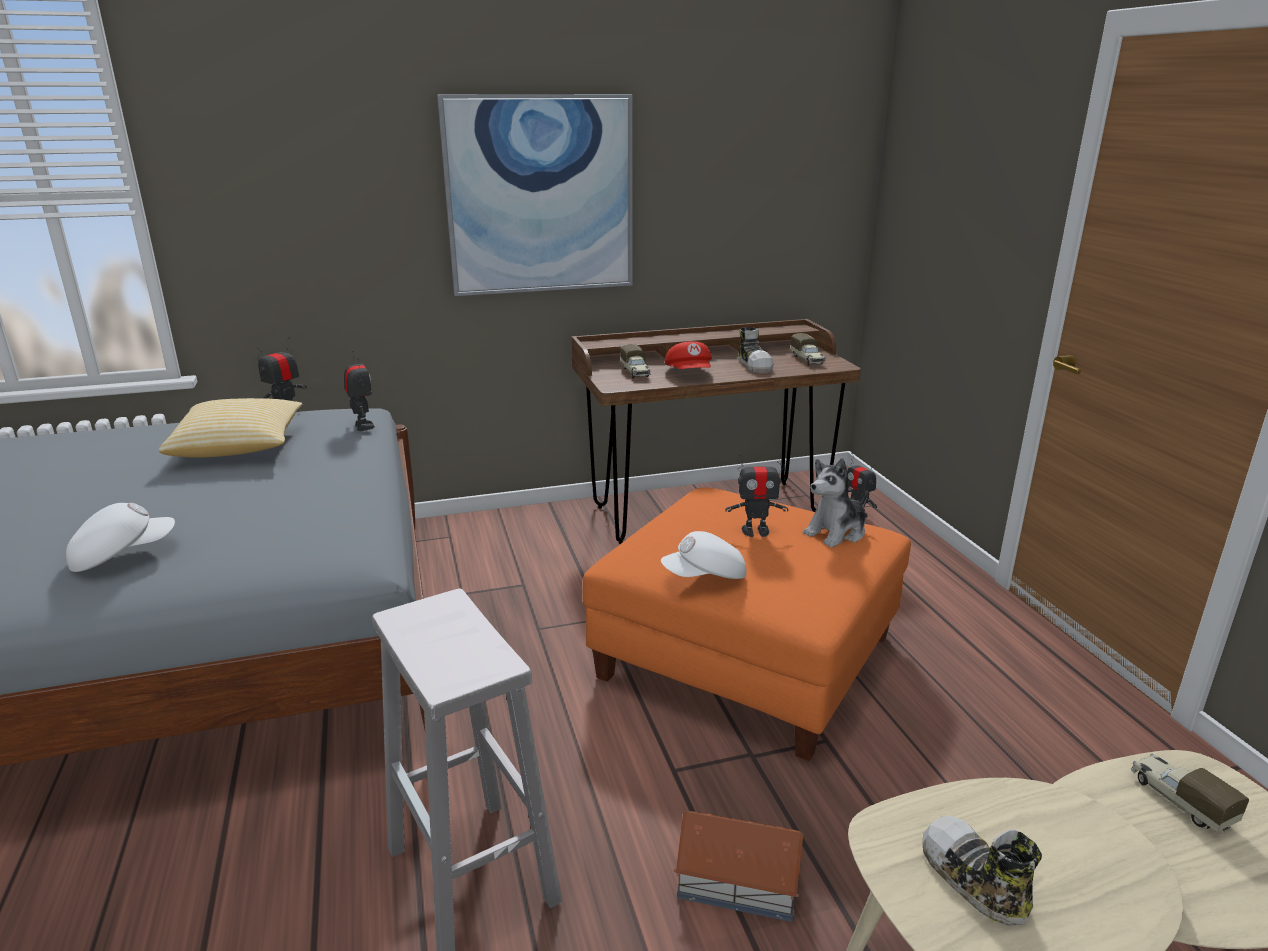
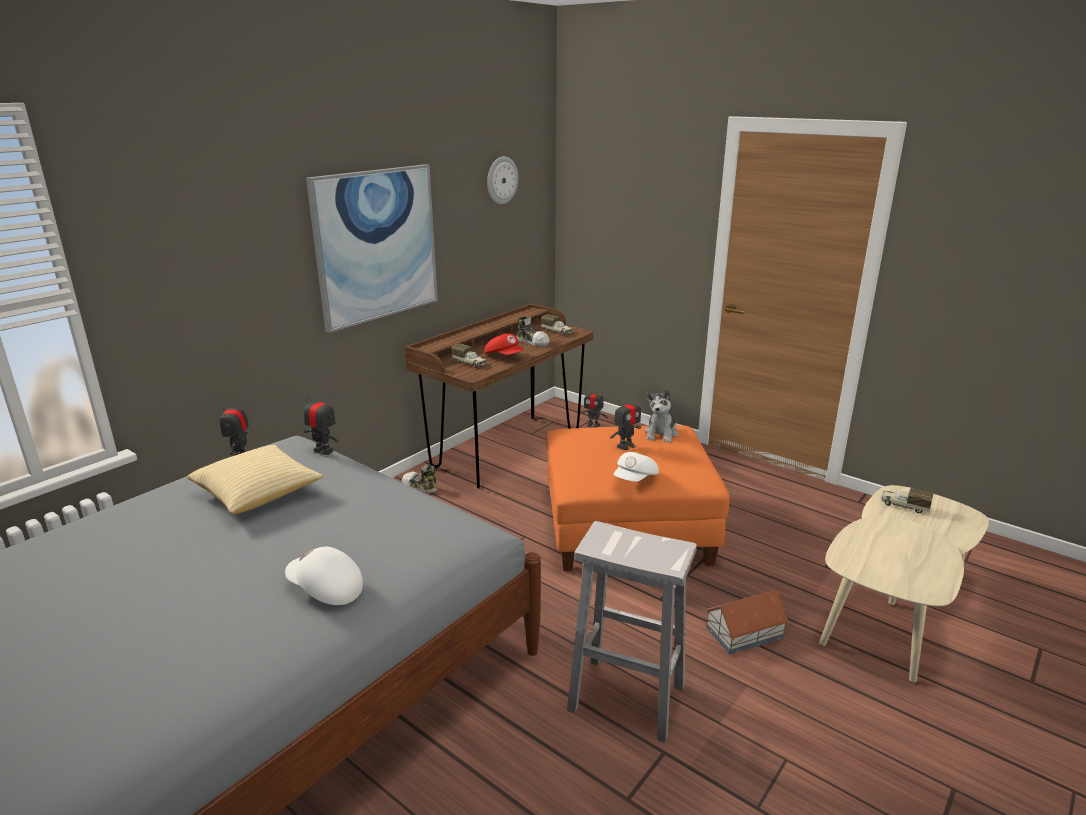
camera: 35 degrees left, 0 degrees up
white cap [66,503,175,572] -> white cap turned 90 degrees counterclockwise [285,547,363,605]
shoe [923,816,1042,926] -> shoe moved to [402,464,438,493]
none -> wall clock [487,156,518,204]

